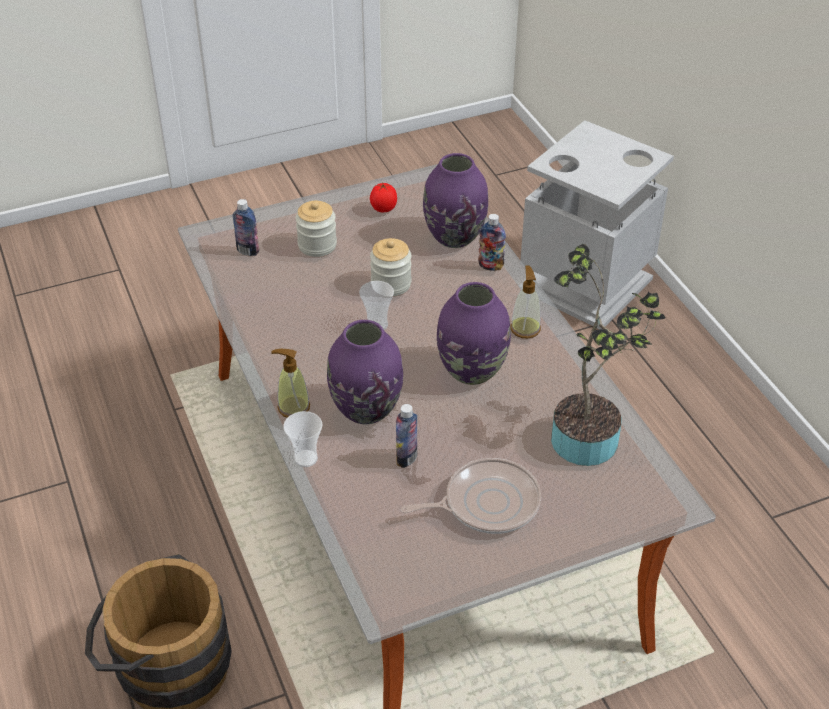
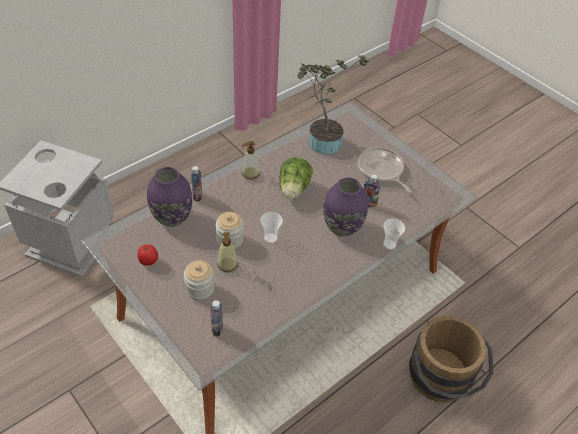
camera: 110 degrees left, 5 degrees up
soap dispenser [271,349,310,418] -> soap dispenser moved to [217,232,238,272]
purple vase [437,282,511,385] -> lettuce [279,157,313,200]

